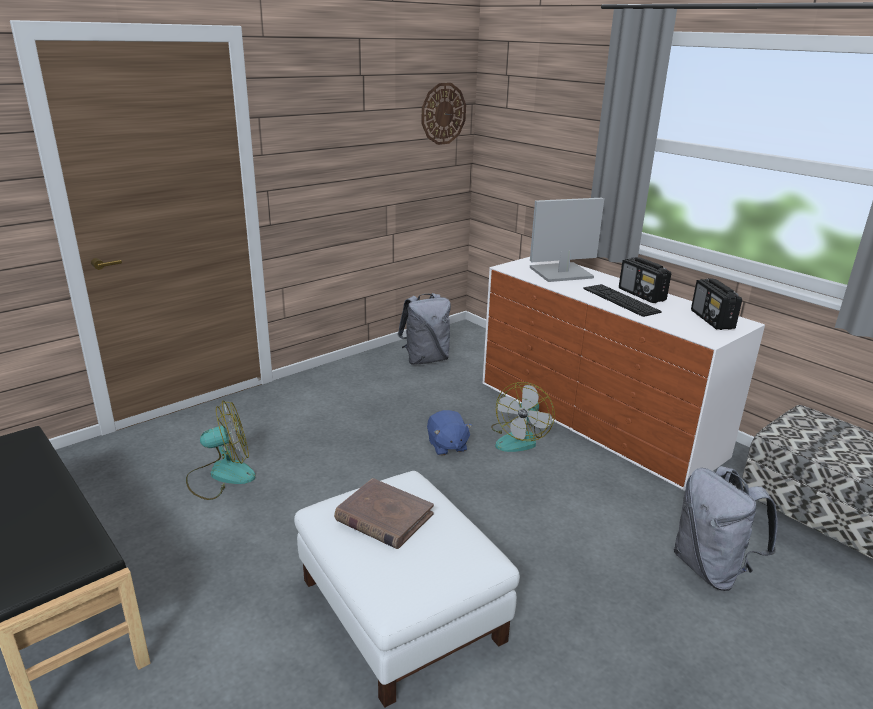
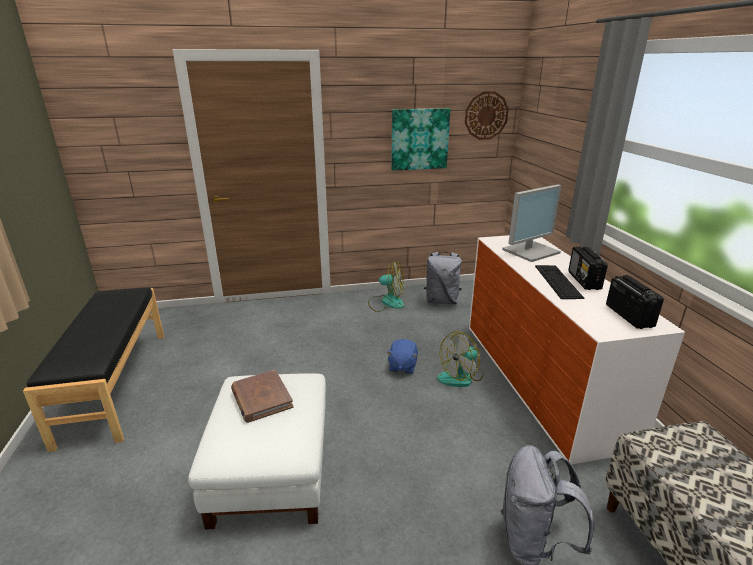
camera: 30 degrees right, 0 degrees up
fan [186,401,255,500] -> fan moved to [368,261,404,312]
monitor [530,198,604,282] -> monitor turned 135 degrees clockwise [502,185,562,262]
radio [691,278,742,330] -> radio turned 150 degrees clockwise [606,275,664,329]
none -> picture [391,108,451,171]

